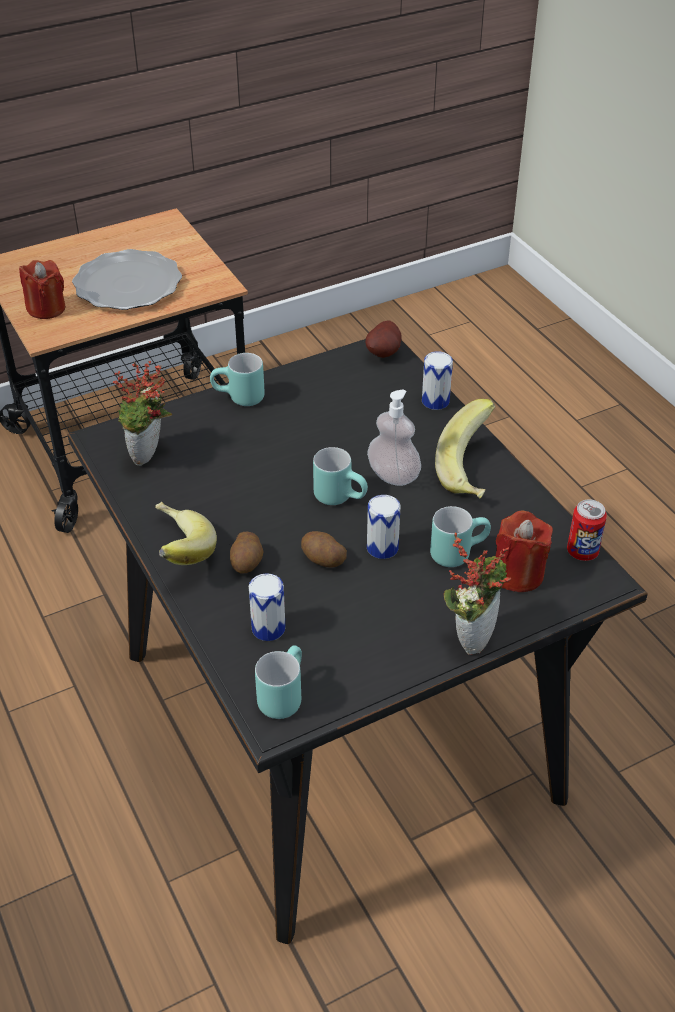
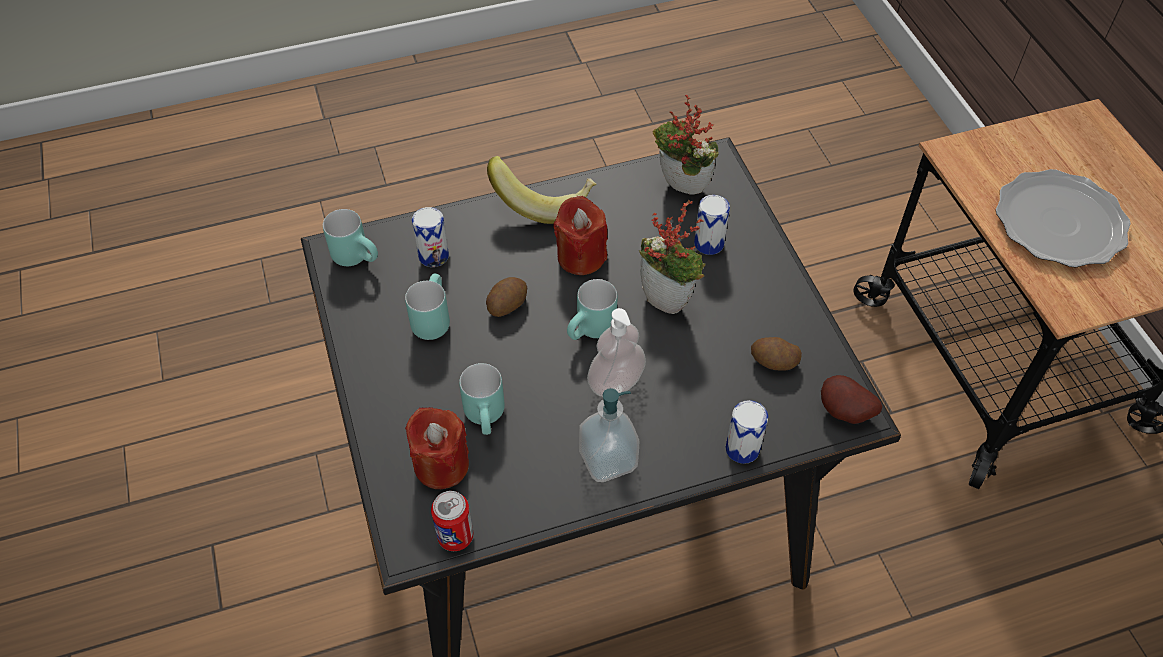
camera: 100 degrees right, 10 degrees up
red candle [19,260,66,319] -> red candle moved to [553,196,608,275]
turquoise mug [210,353,265,406] -> turquoise mug moved to [405,273,450,340]
potato [230,532,264,574] -> potato moved to [751,337,802,371]
can [367,495,401,559] -> can moved to [694,195,730,255]
banana [435,399,495,498] -> soap dispenser [579,388,639,482]
potted plant [444,532,511,655] -> potted plant moved to [639,200,705,314]

